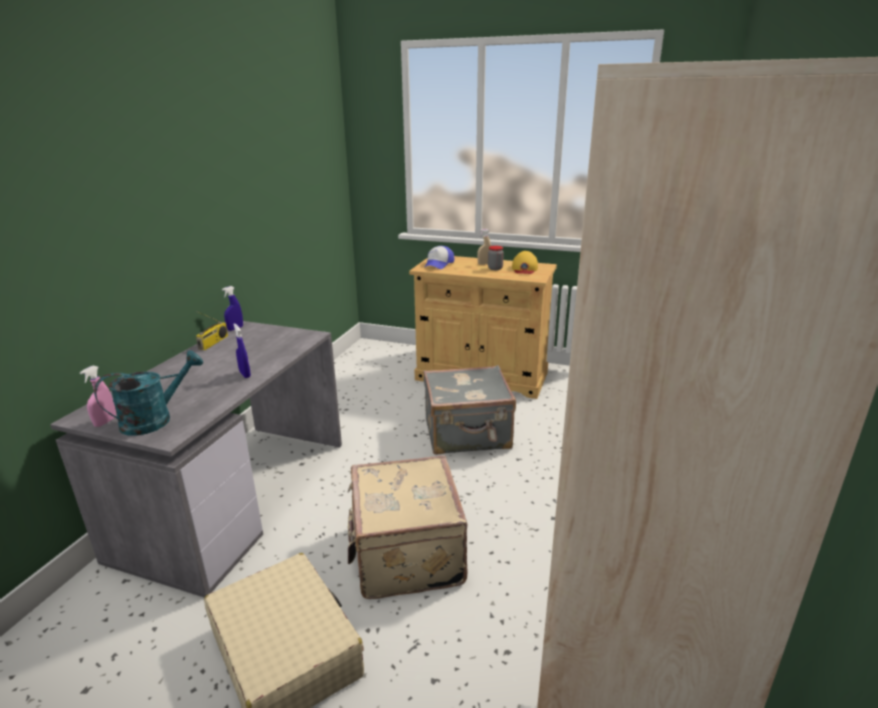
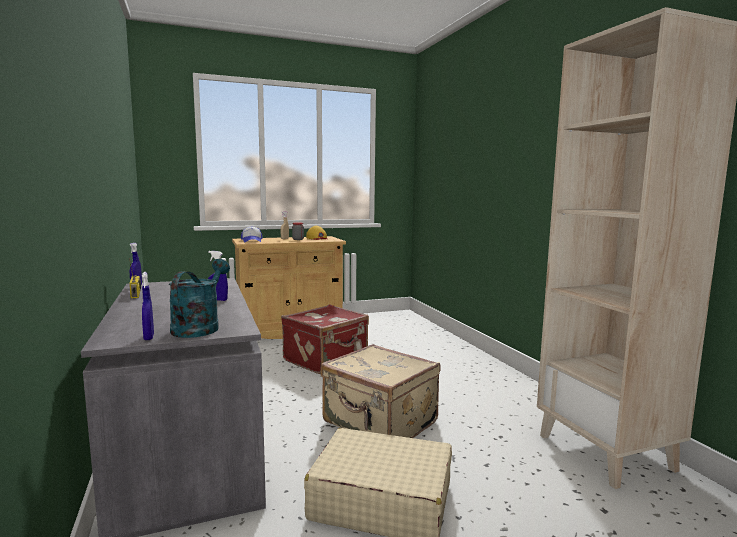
camera: 40 degrees left, 15 degrees down
pink spray bottle [80,366,116,427] -> blue spray bottle [142,272,154,340]
grey suitcase [423,365,516,455] -> red suitcase [281,305,369,374]

